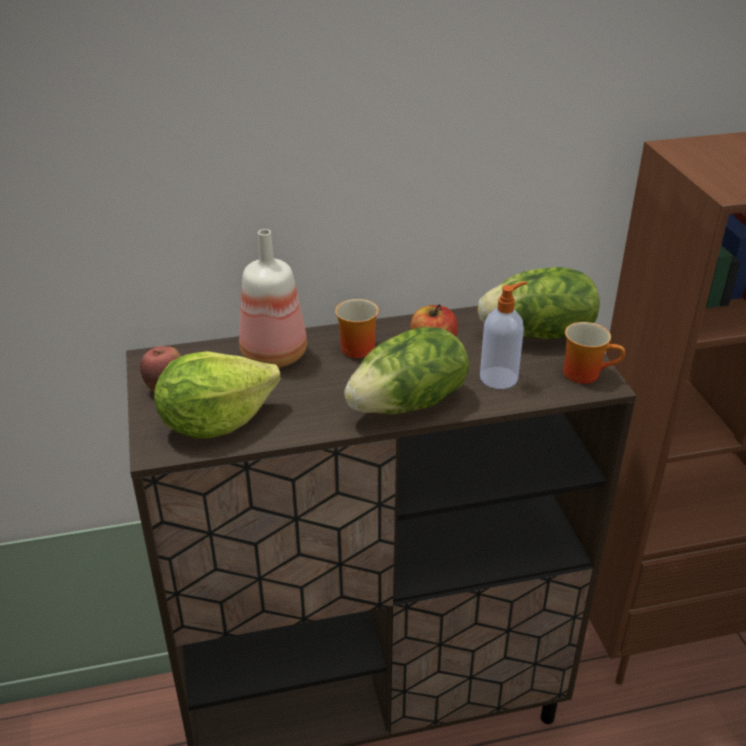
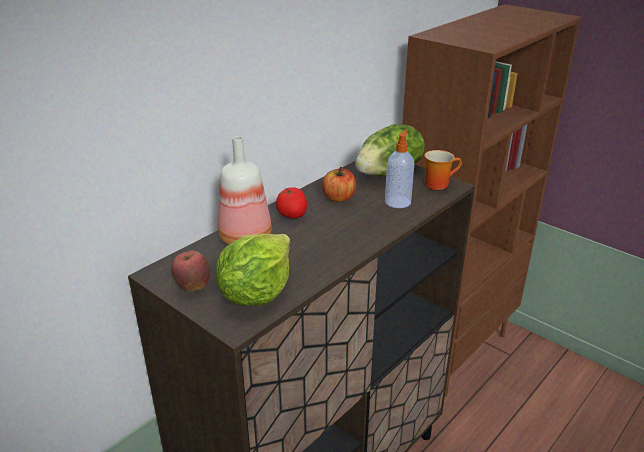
camera: 35 degrees left, 5 degrees down
mug [335,299,379,358] -> tomato [276,187,307,218]
lettuce [344,327,469,414] -> none

